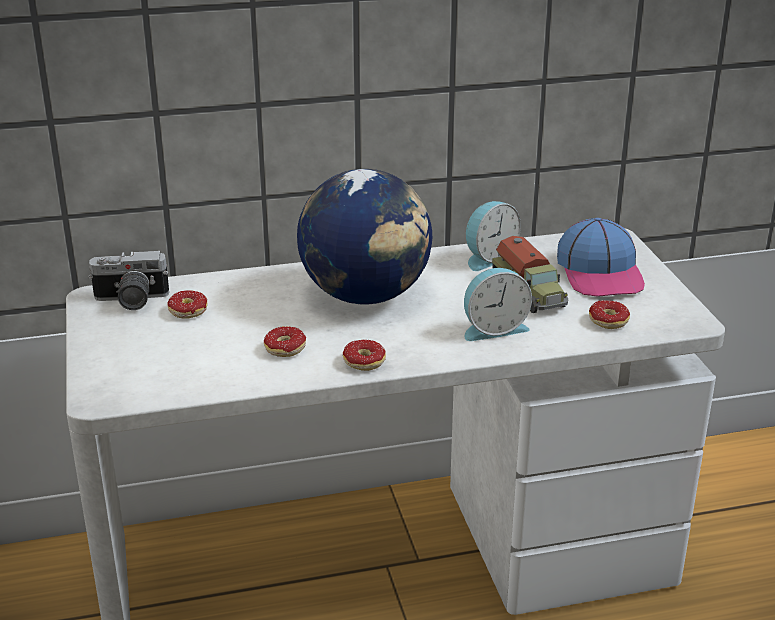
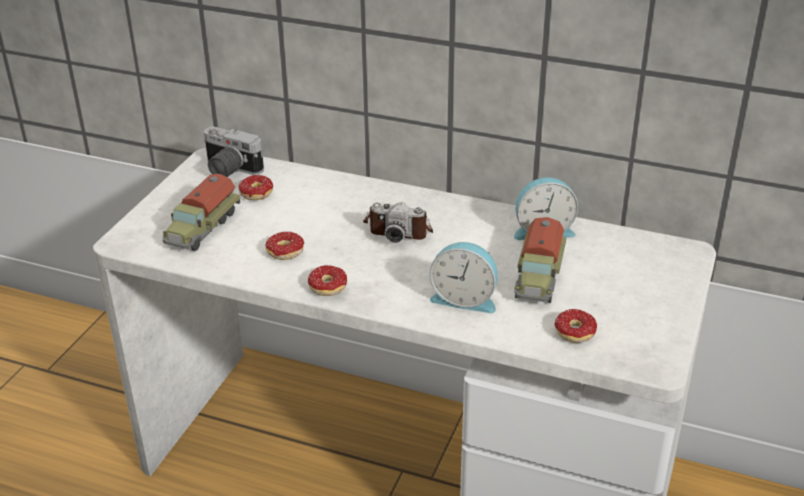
camera: 35 degrees right, 5 degrees up
globe [297,169,432,305] -> camera [363,202,433,243]
cap [557,218,645,297] -> none
none -> toy truck [162,174,240,251]

